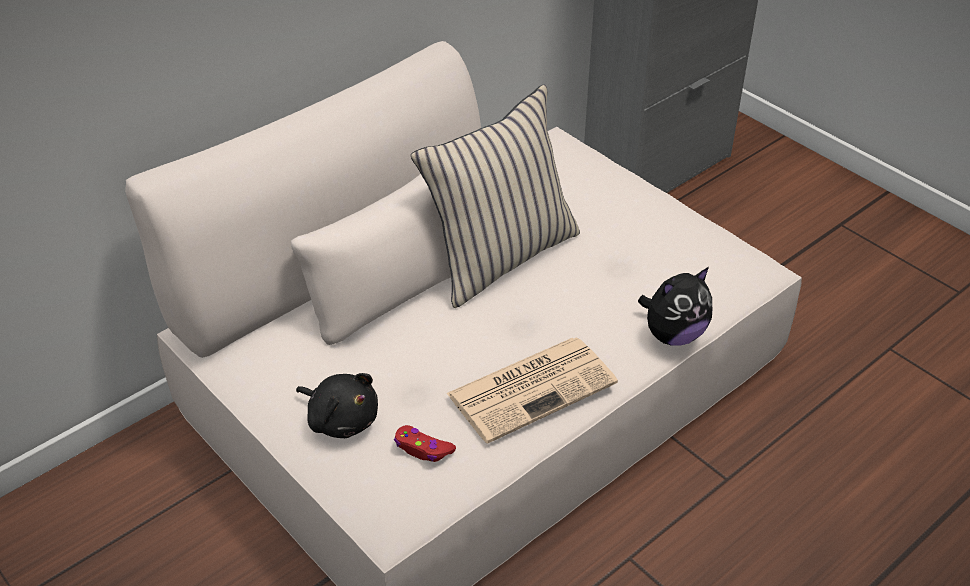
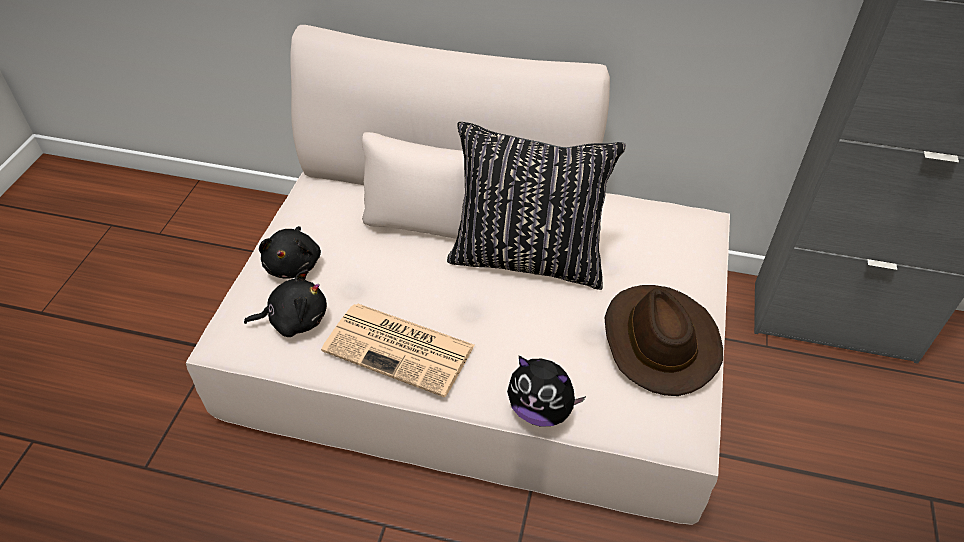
camera: 55 degrees right, 5 degrees up
red game controller [394,425,456,462] -> black plush toy [244,269,327,337]
beige pillow [411,85,580,308] -> black pillow [447,122,626,290]
none -> brown hat [604,285,723,396]

